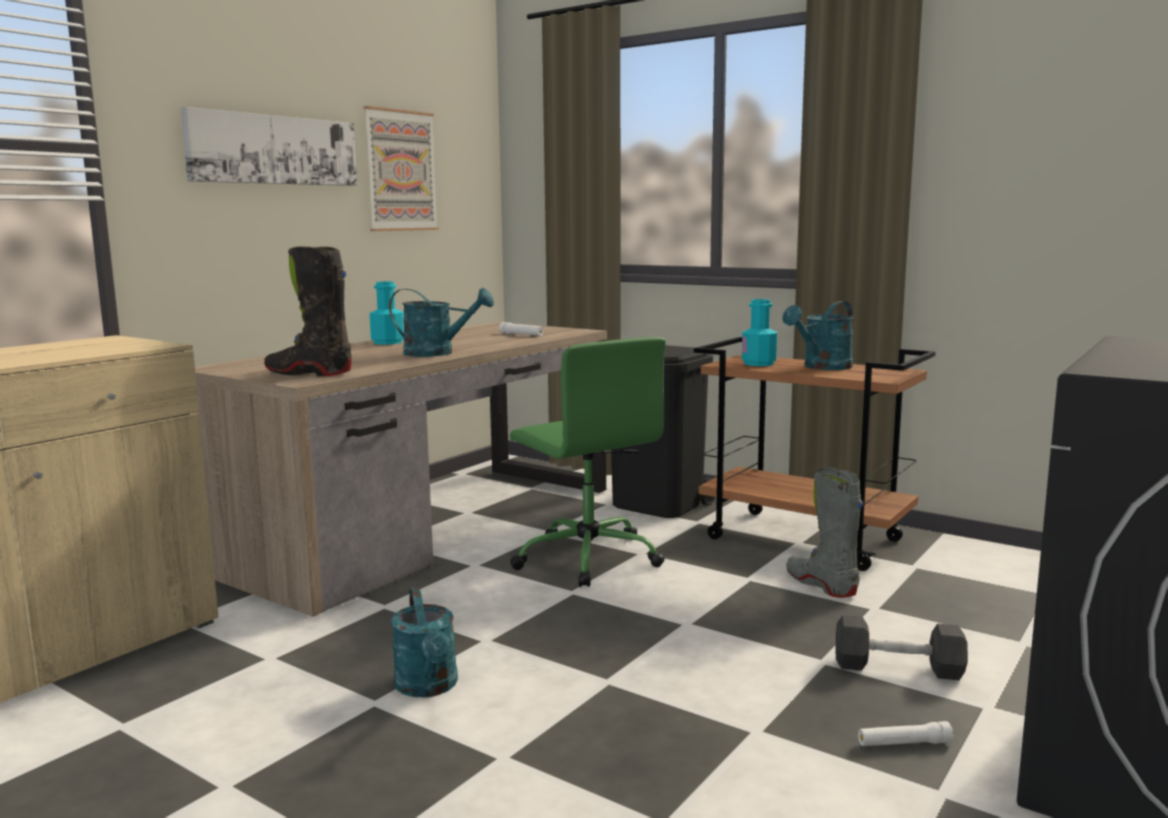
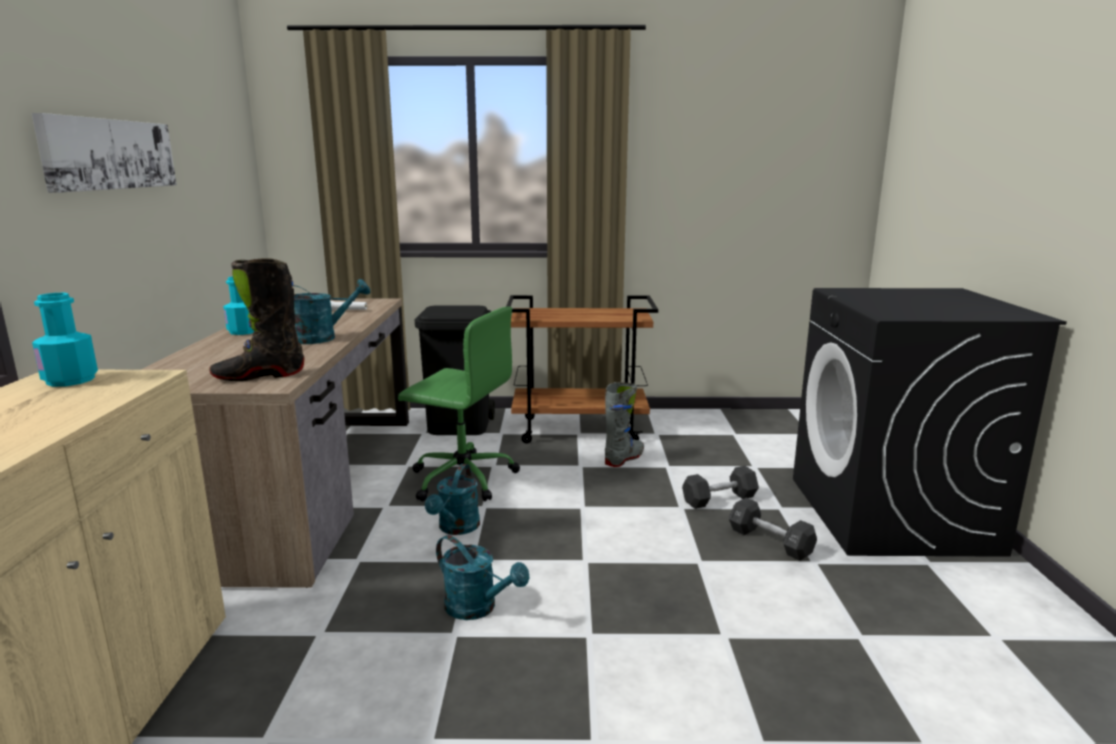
camera: 35 degrees left, 5 degrees up
picture [364,106,439,231] -> none
turquoise bottle [742,299,777,366] -> turquoise bottle moved to [32,293,98,387]
turquoise watering can [782,301,854,370] -> turquoise watering can moved to [425,464,480,535]
grey boot [786,467,863,598] -> grey boot turned 105 degrees clockwise [605,382,644,467]
white flashlight [858,721,953,746] -> black dumbbell [729,498,817,561]

